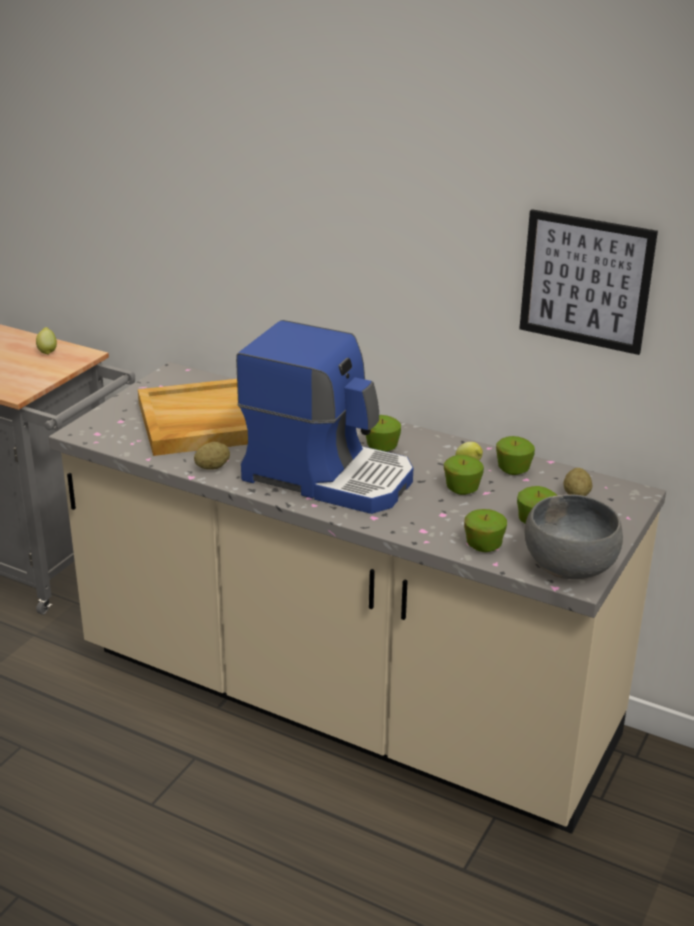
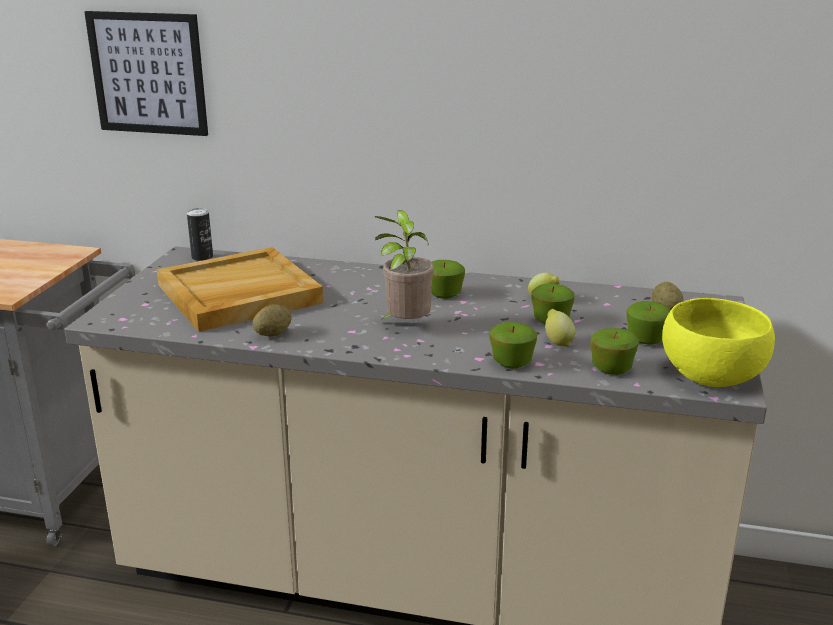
camera: 15 degrees left, 5 degrees down
lemon [36,327,57,355] -> lemon moved to [545,309,576,347]
coffee machine [236,320,413,514] -> potted plant [375,210,434,320]
apple [496,436,535,475] -> apple moved to [489,322,537,369]
picture [519,209,658,355] -> picture moved to [84,11,208,136]
grey bowl [525,494,623,579] -> yellow bowl [662,298,775,387]
none -> can [187,208,213,261]

